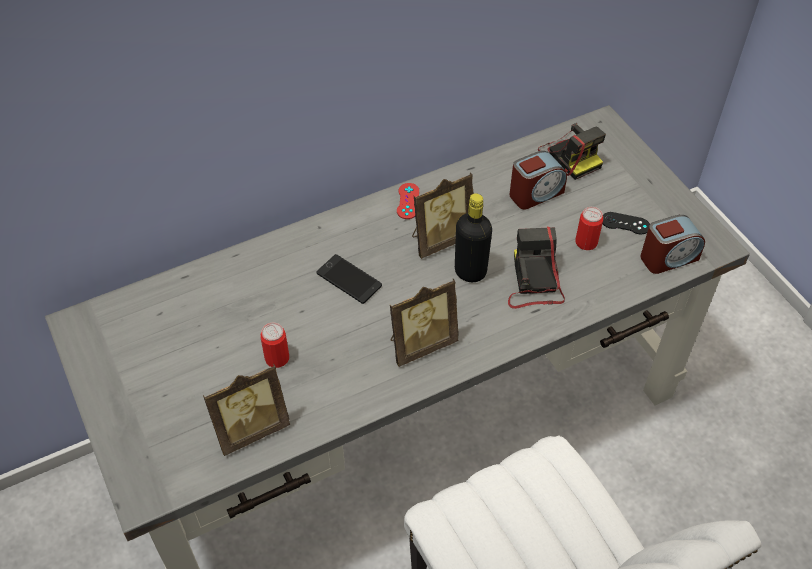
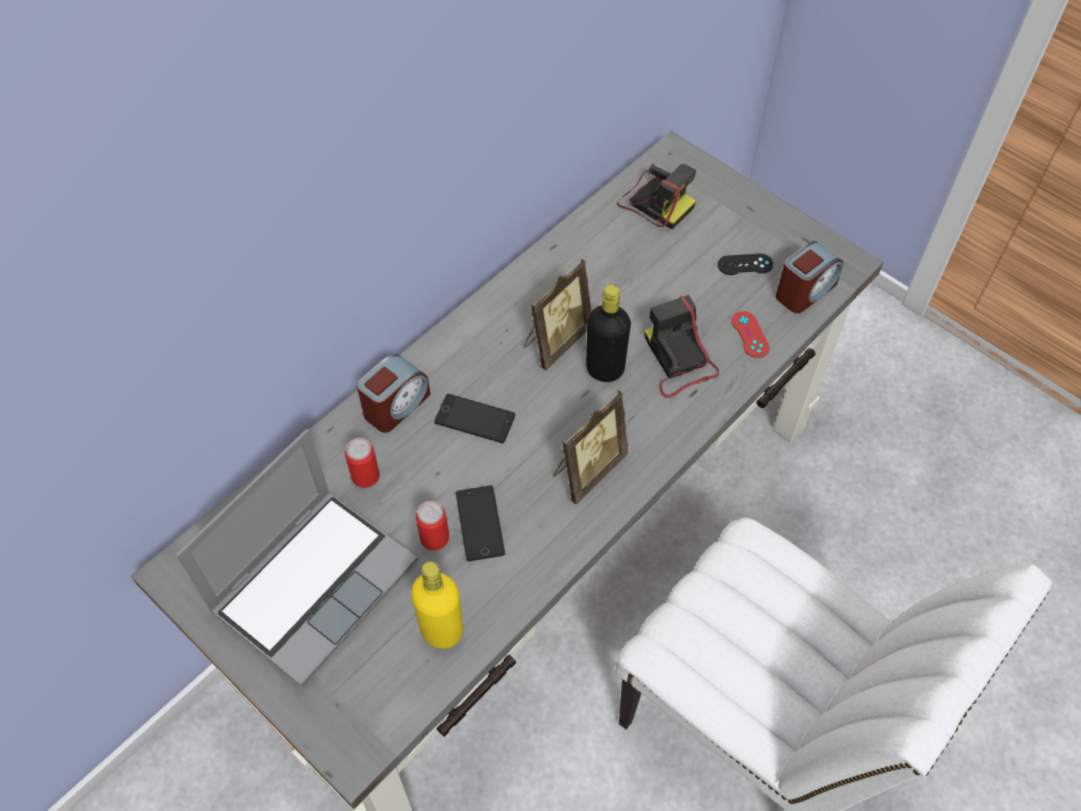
camera: 20 degrees left, 5 degrees up
picture frame [203,363,290,456] -> yellow bottle [411,561,463,649]
red game controller [397,183,419,219] -> red game controller moved to [731,311,770,358]
alarm clock [509,151,567,210] -> alarm clock moved to [357,354,430,433]
can [575,207,603,250] -> can moved to [345,438,380,488]
none -> laptop [176,429,418,687]
none -> phone [456,486,505,561]

